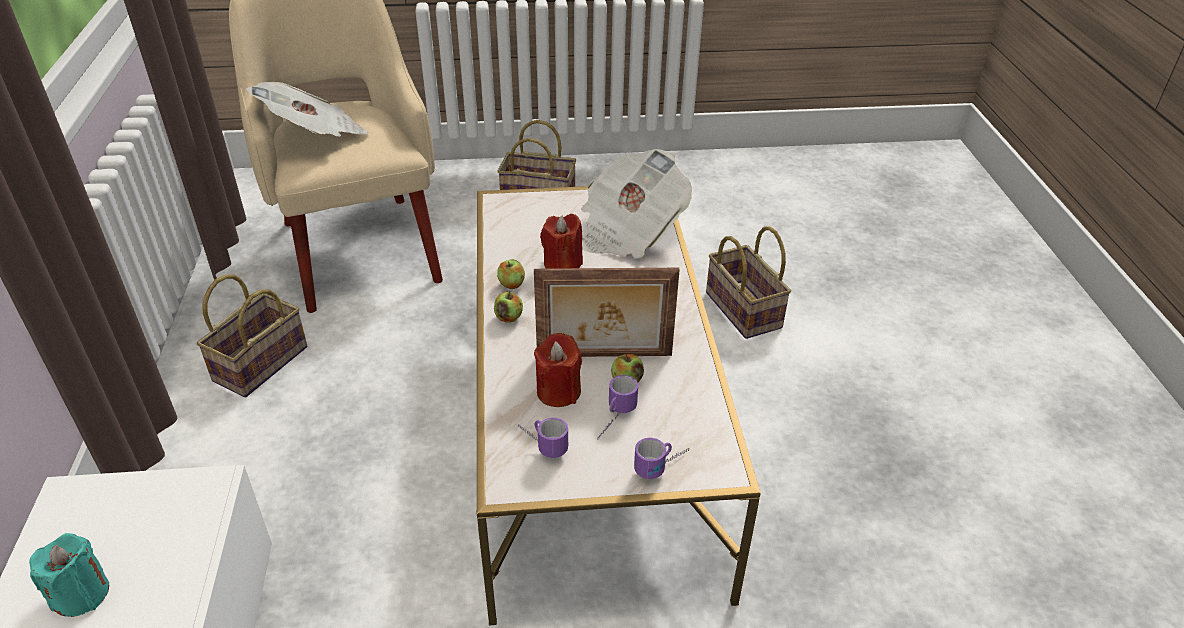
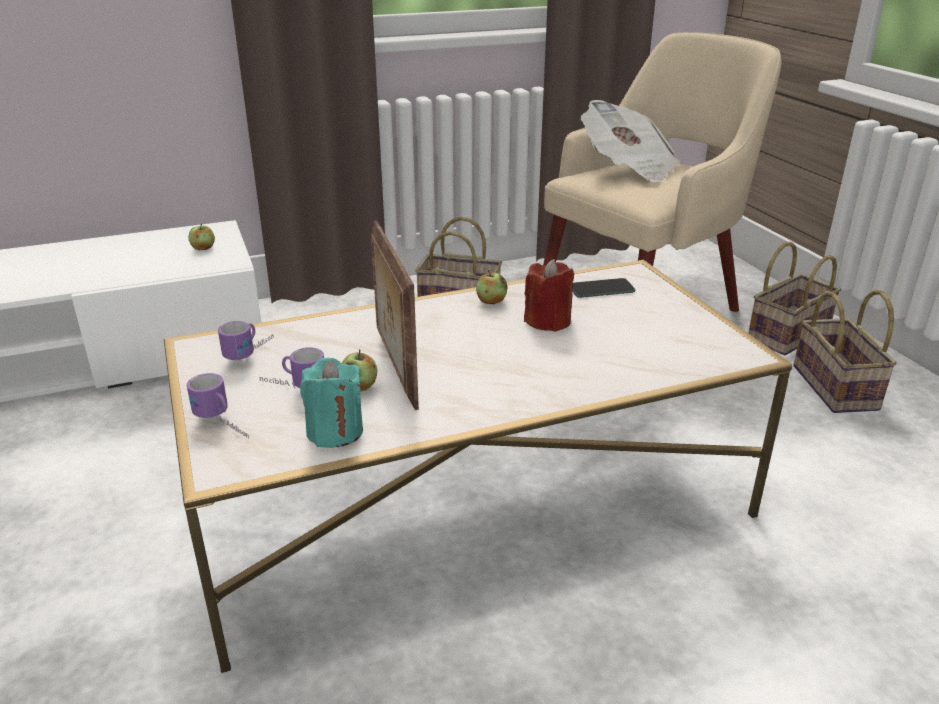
camera: 75 degrees right, 10 degrees down
turquoise candle [29,533,109,617] -> turquoise candle moved to [300,358,363,448]
apple [494,291,523,323] -> apple moved to [188,224,215,250]
red candle [534,333,582,407] -> none
newspaper [581,149,692,258] -> none
basket [706,226,791,339] -> basket moved to [748,242,841,355]
none -> phone [572,278,635,298]

